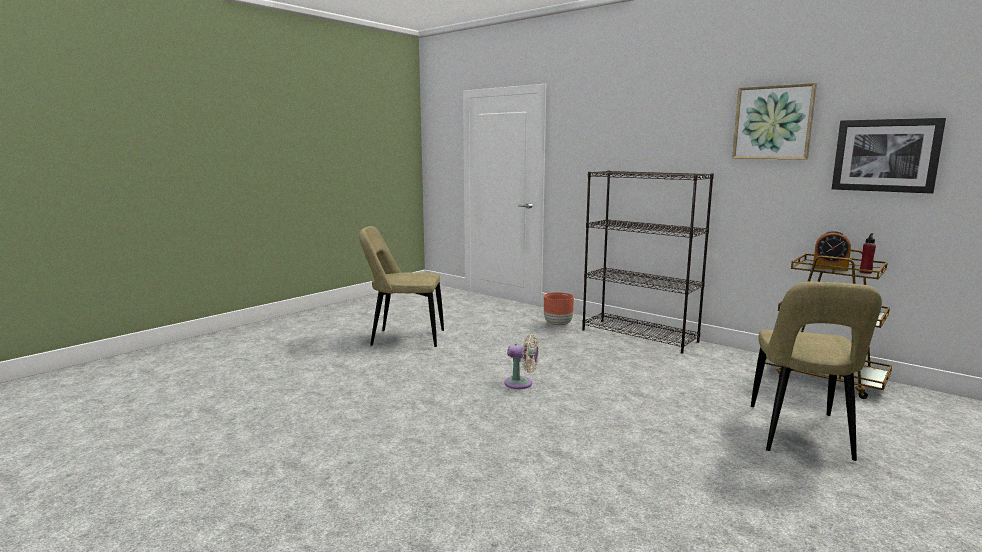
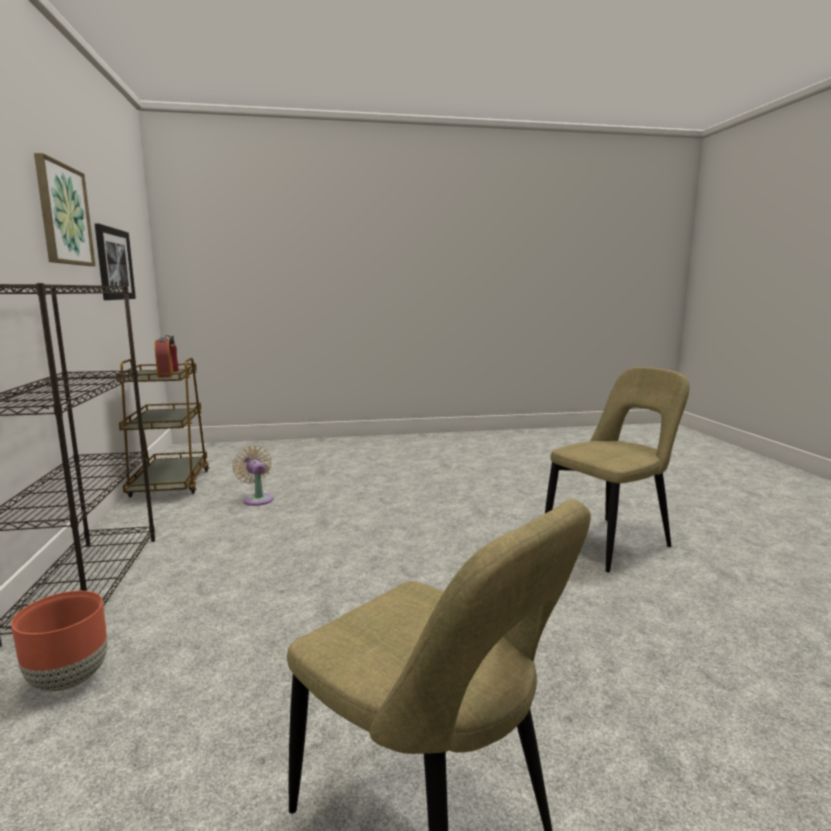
camera: 140 degrees left, 0 degrees up
beige fan [504,334,539,389] -> beige fan moved to [233,446,273,506]
beige chair [751,282,882,461] -> beige chair moved to [545,367,690,572]

